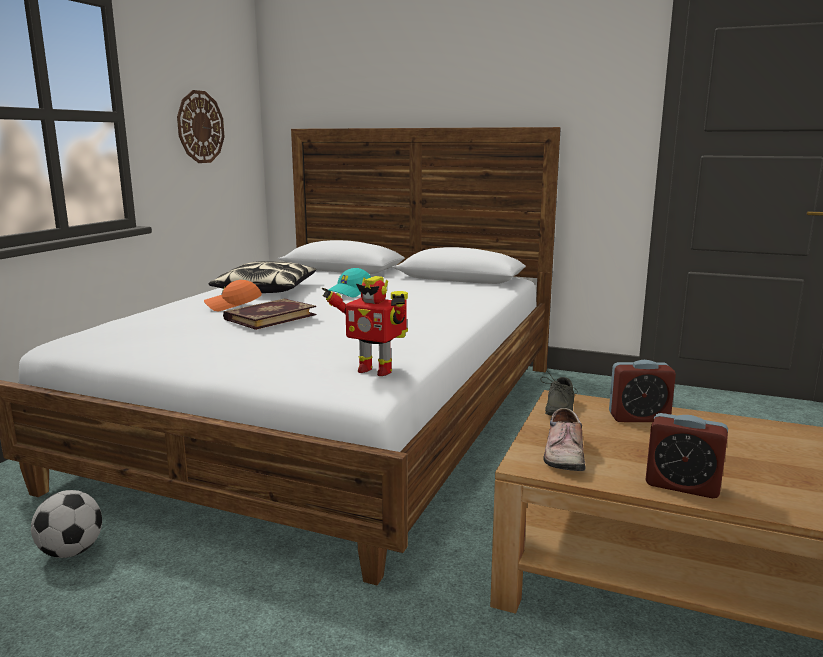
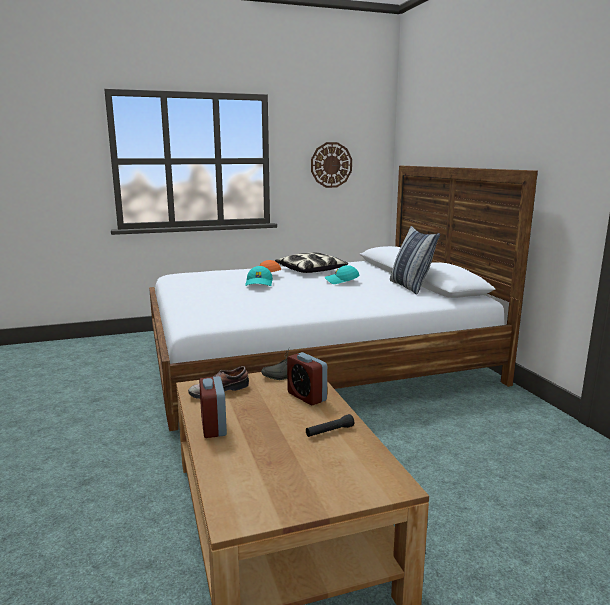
camera: 50 degrees right, 0 degrees up
football [31,490,102,558] -> none
book [223,299,317,330] -> turquoise cap [245,266,273,286]
toy robot [322,276,408,376] -> none
none -> black flashlight [306,414,354,437]
none -> pillow [390,226,440,294]

